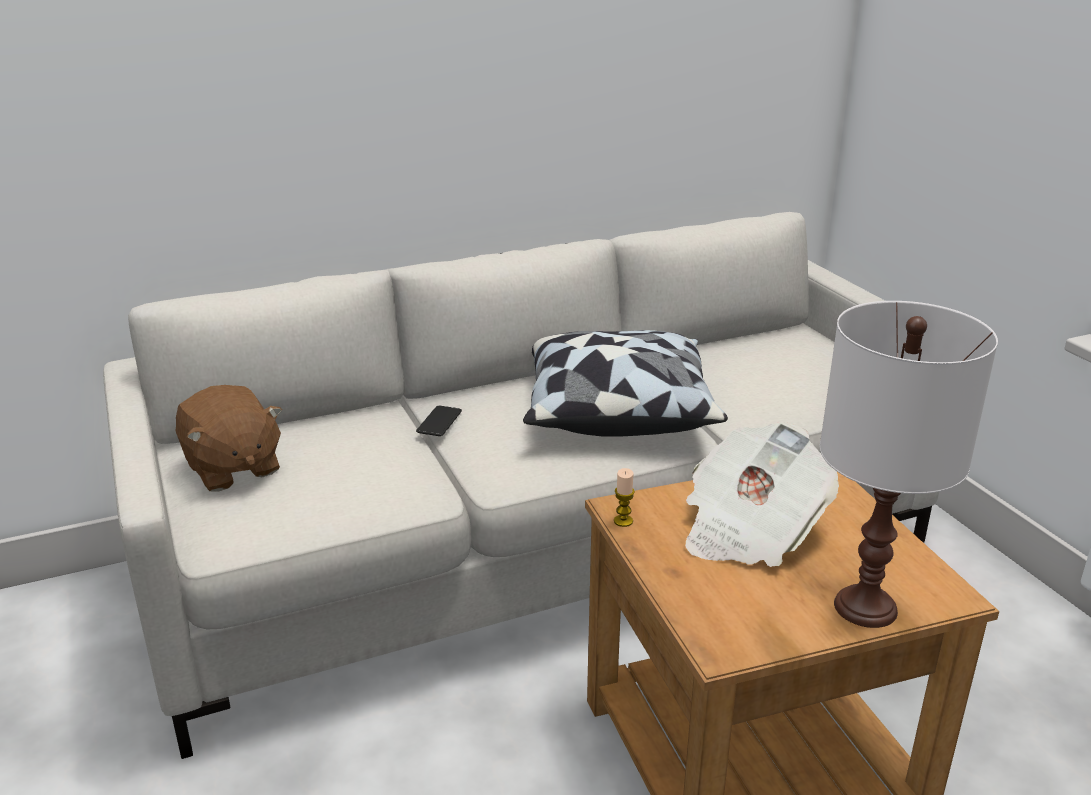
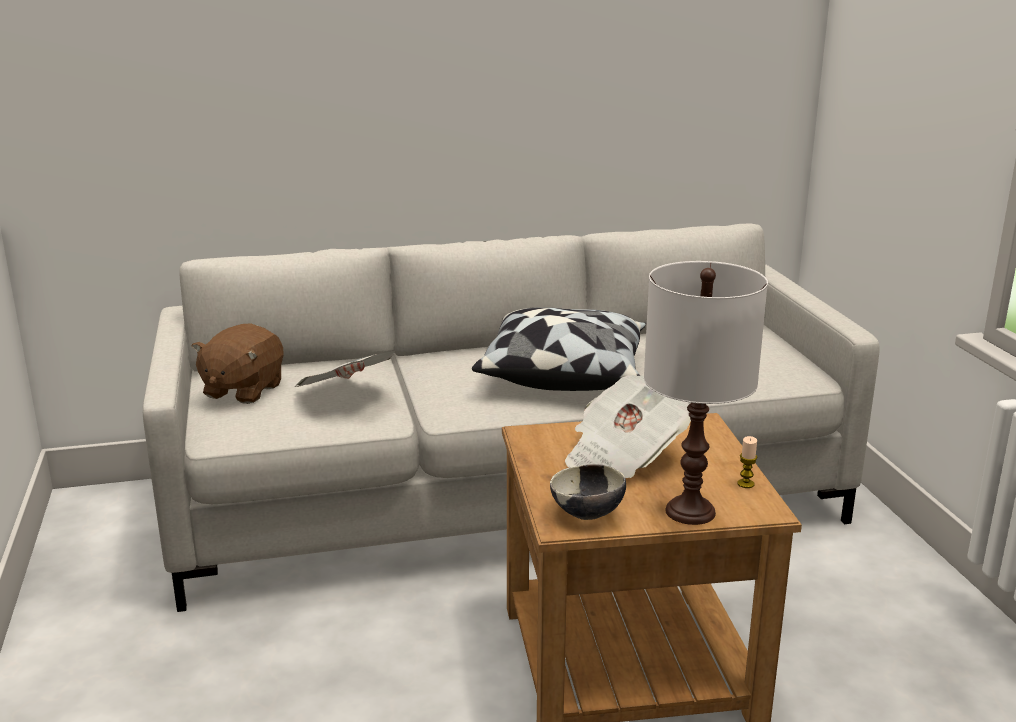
camera: 10 degrees right, 5 degrees down
brown plush toy [176,385,282,492] -> brown plush toy turned 45 degrees clockwise [192,323,284,404]
phone [416,406,462,436] -> none
candle [614,468,635,527] -> candle moved to [737,436,757,488]
none -> newspaper [295,351,396,387]
none -> bowl [550,464,626,520]

